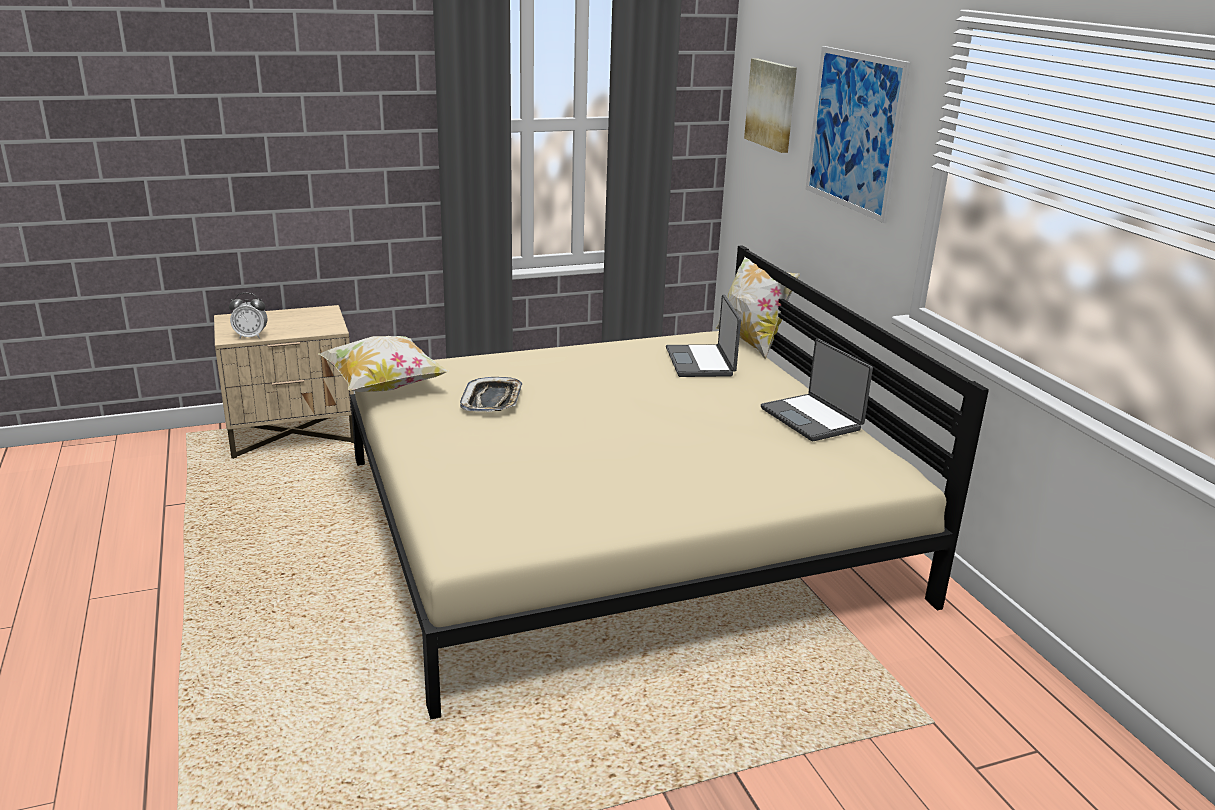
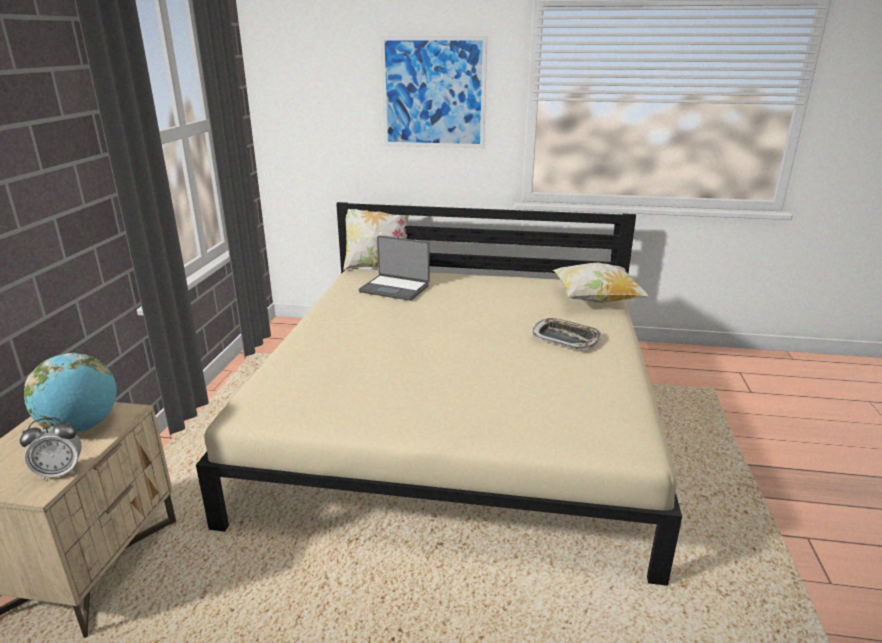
camera: 60 degrees left, 0 degrees up
alarm clock [229,293,267,339] -> alarm clock turned 45 degrees clockwise [20,418,82,480]
pillow [318,336,450,392] -> pillow moved to [553,263,649,303]
tray [460,377,522,412] -> tray moved to [533,318,601,350]
picture [744,58,797,153] -> none
laptop [761,339,873,441] -> none
none -> globe [24,353,117,432]

